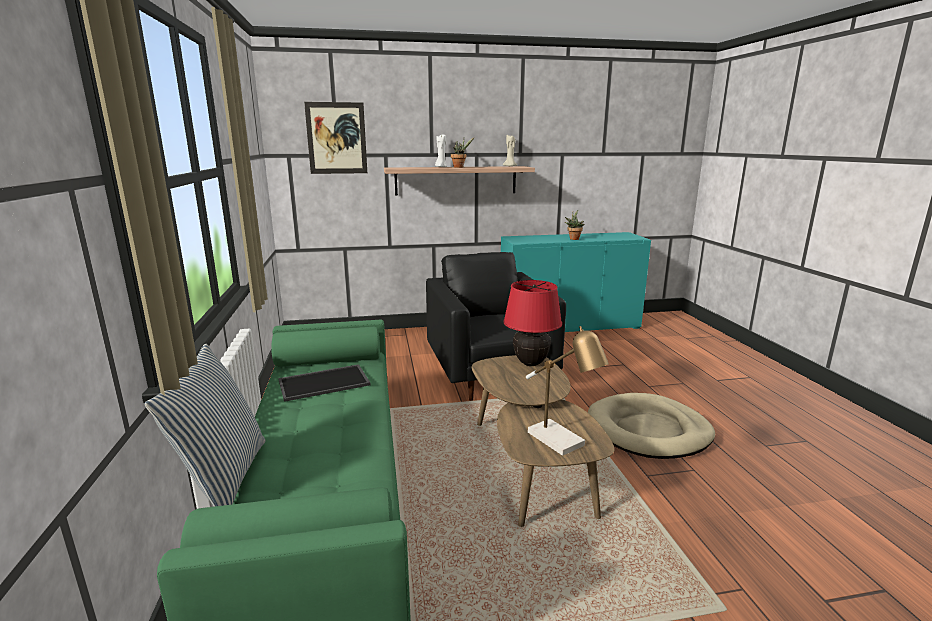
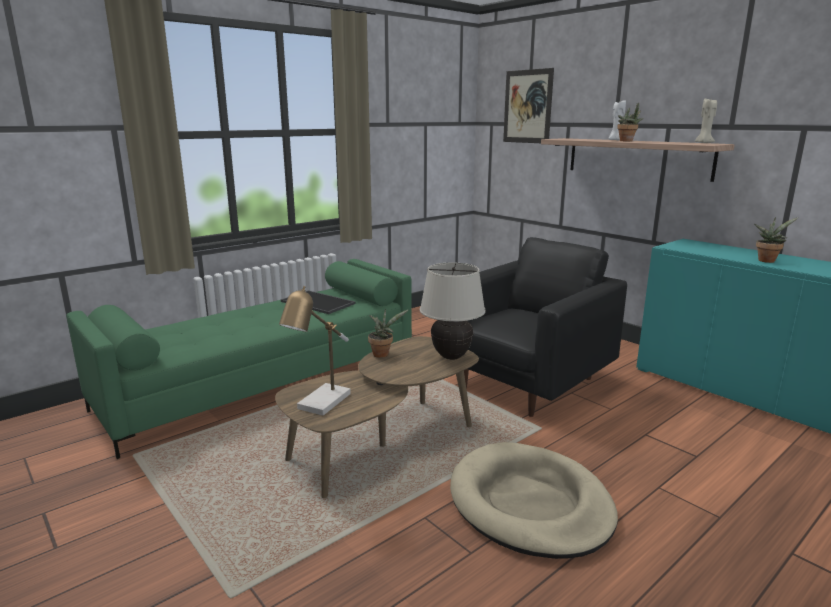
camera: 60 degrees right, 0 degrees up
pillow [144,344,266,507] -> none
red table lamp [503,280,562,366] -> beige table lamp [420,263,486,360]
none -> potted plant [368,309,408,358]

